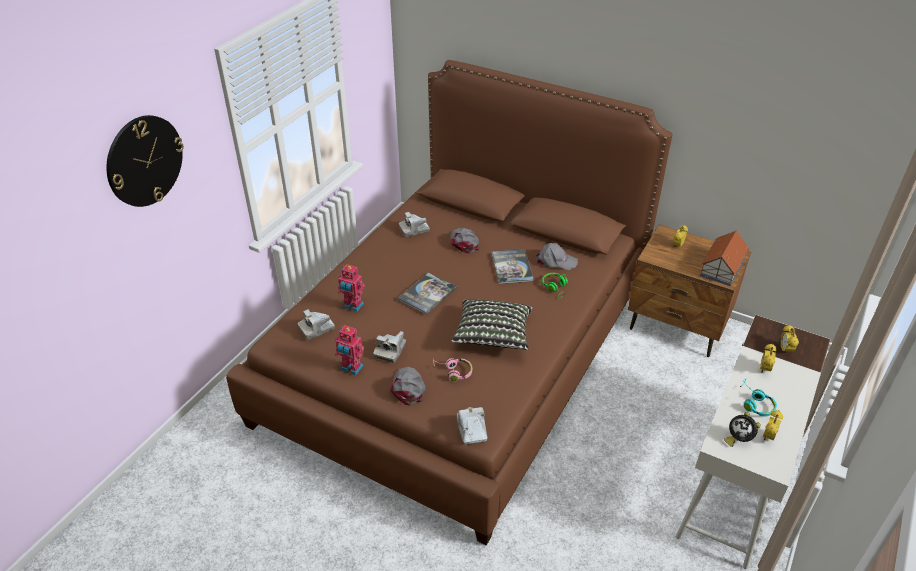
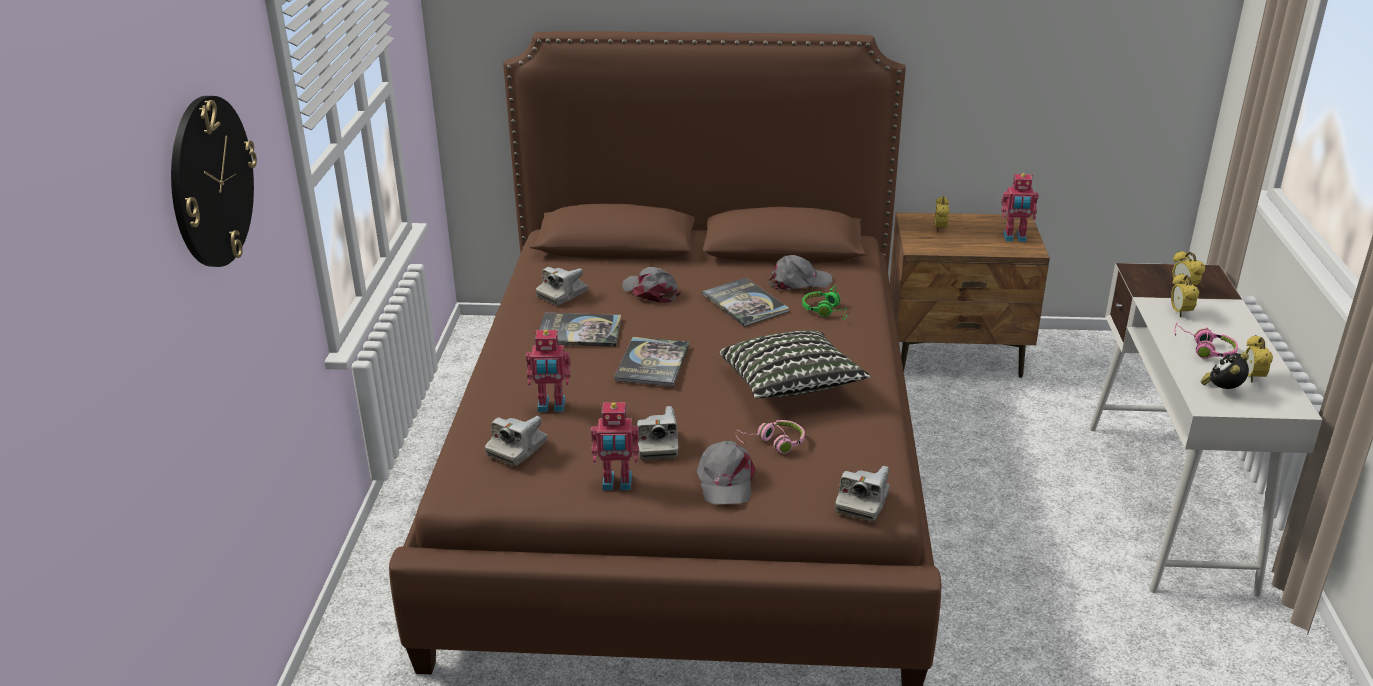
camera: 25 degrees left, 10 degrees down
grey cap [390,367,426,405] -> grey cap turned 150 degrees counterclockwise [697,441,755,505]
camera [457,407,487,445] -> camera turned 120 degrees counterclockwise [835,466,890,521]
toy house [700,230,749,286] -> toy robot [1001,173,1039,242]
alarm clock [724,412,761,447] -> alarm clock turned 105 degrees clockwise [1201,352,1249,389]
turquoise headphones [740,378,777,416] -> pink headphones [1175,323,1238,359]
none -> book [539,313,621,347]

